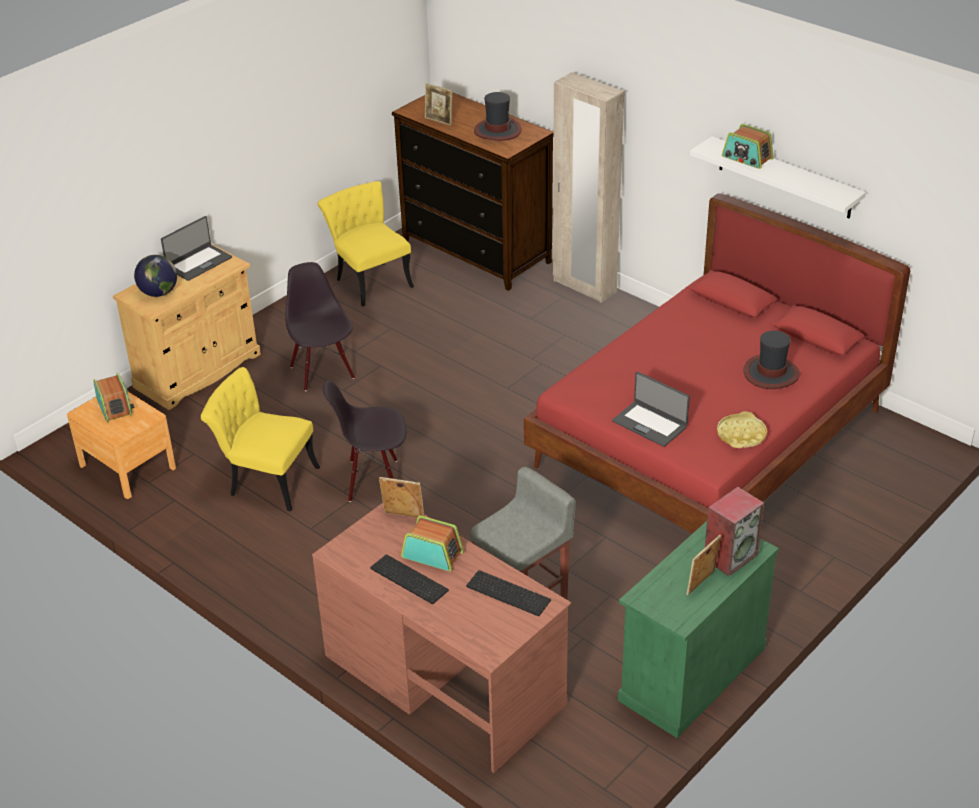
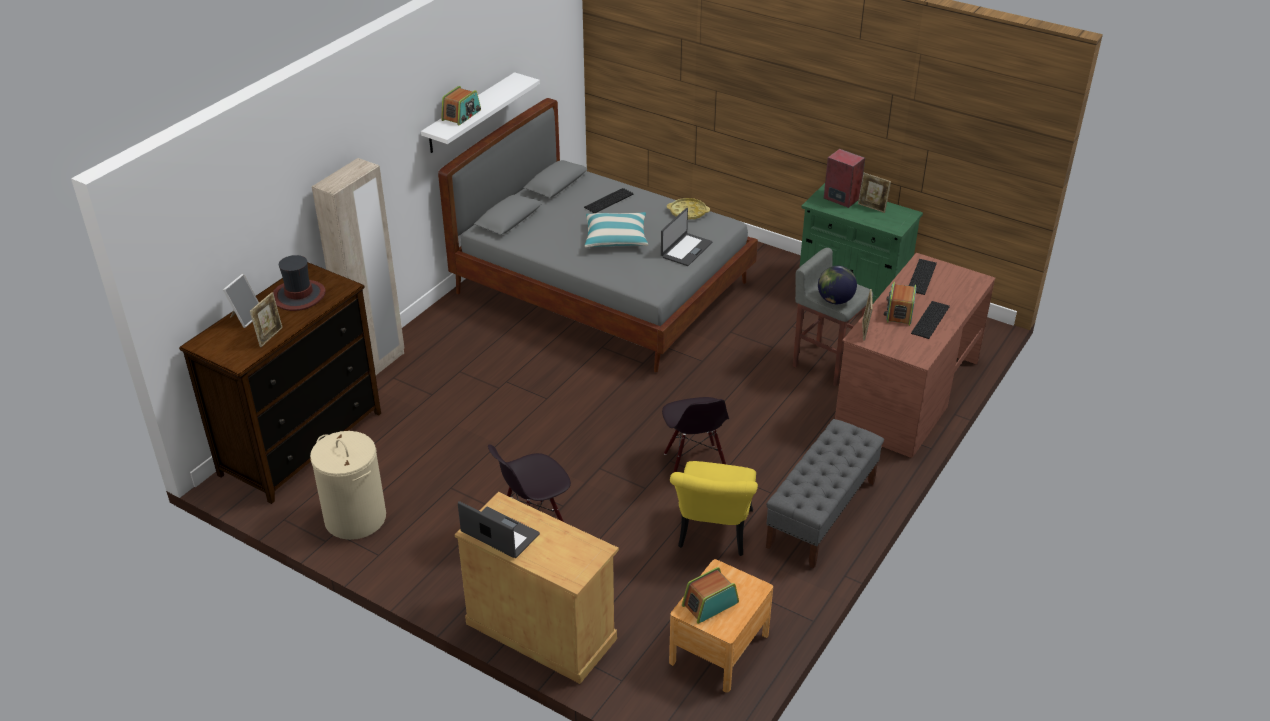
camera: 100 degrees left, 0 degrees up
globe [134,255,177,297] -> globe moved to [818,266,857,304]
yellow chair [318,181,414,307] -> beige laundry basket [310,431,386,540]
red bed [524,193,910,534] -> grey bed [438,98,758,373]
hat [743,331,800,389] -> keyboard [584,188,633,213]
none -> picture frame [223,274,259,328]
none -> pillow [585,212,648,248]
none -> grey bench [766,419,884,569]

